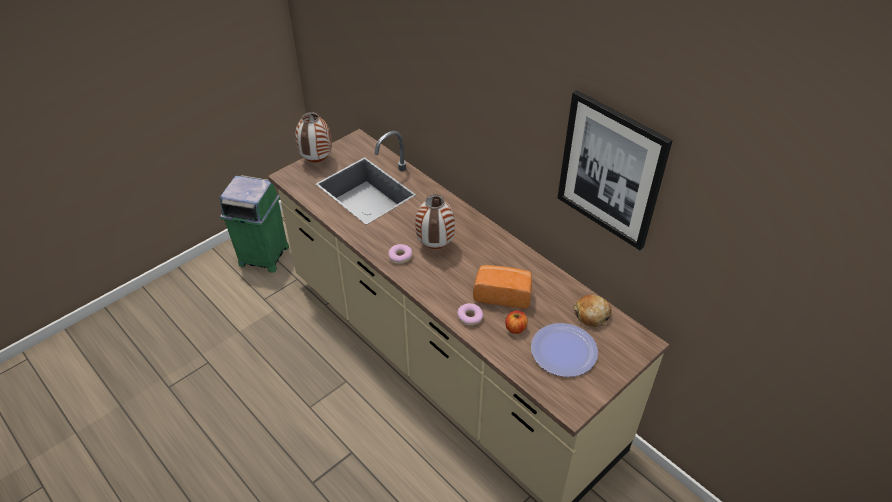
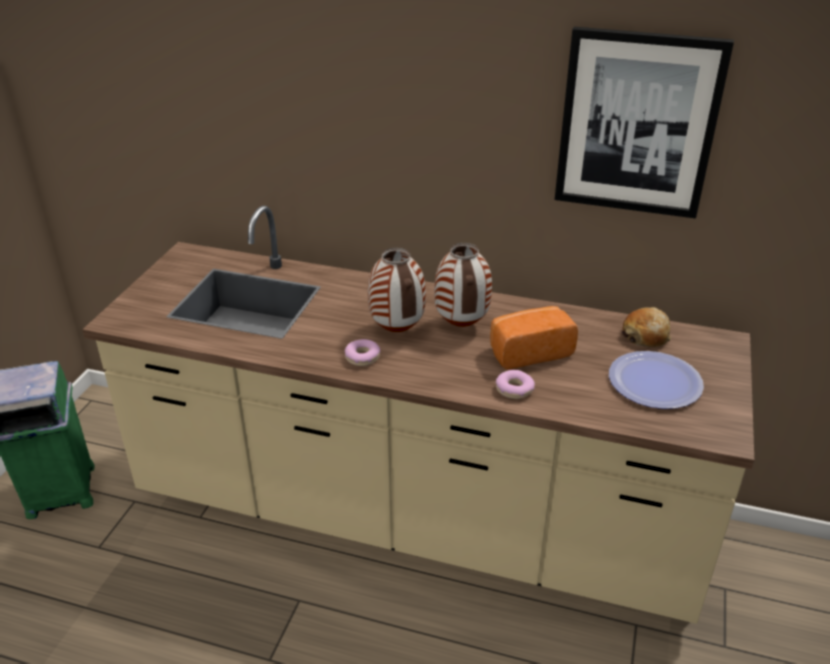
camera: 30 degrees left, 10 degrees down
vase [295,112,332,163] -> vase moved to [434,243,492,327]
apple [505,311,528,334] -> none

